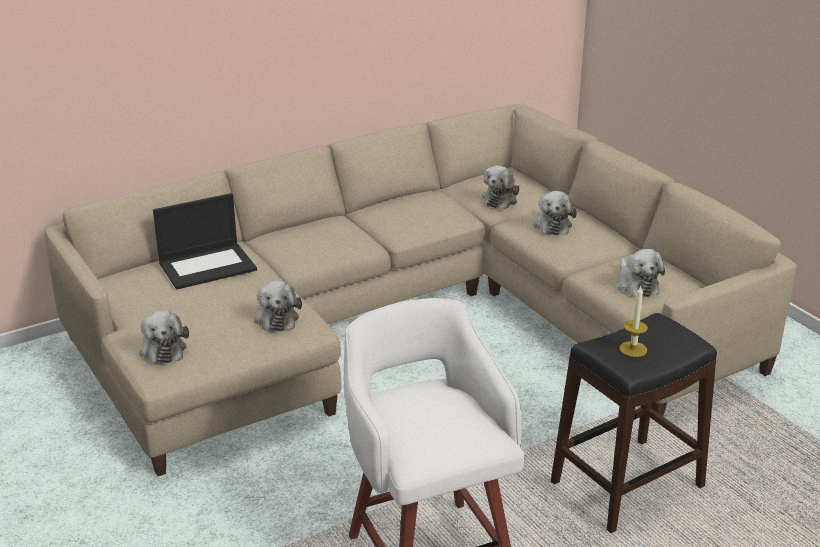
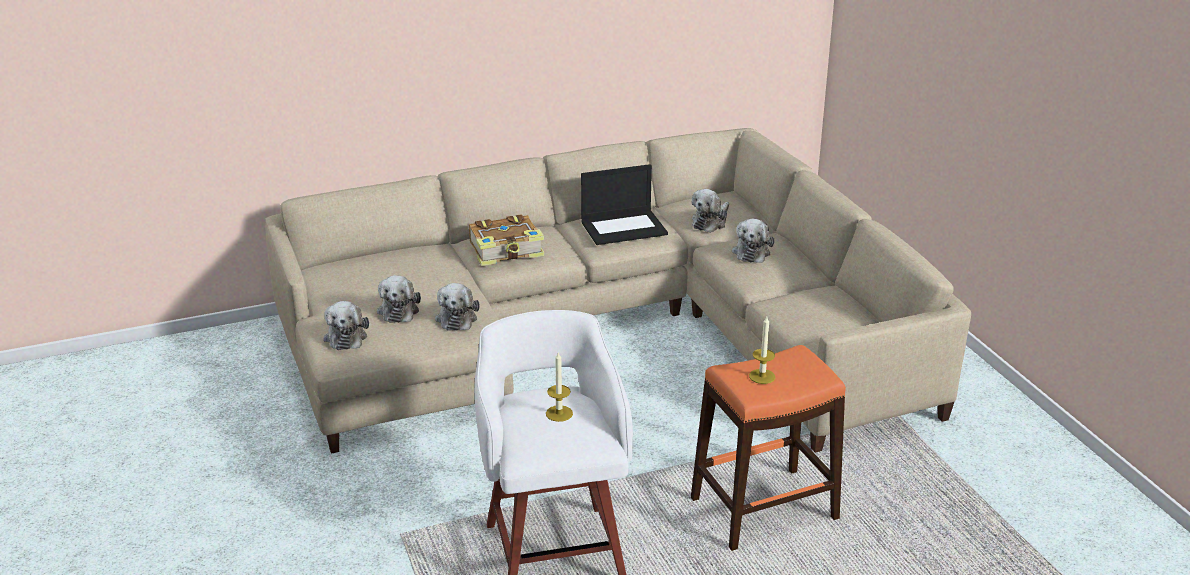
camera: 10 degrees right, 0 degrees up
laptop [153,193,257,290] -> laptop moved to [581,164,668,245]
black stool [551,313,717,533] -> orange stool [691,345,846,551]
plush toy [618,249,665,297] -> plush toy moved to [377,275,421,323]
none -> book [469,214,544,266]
none -> candle [546,352,573,422]

